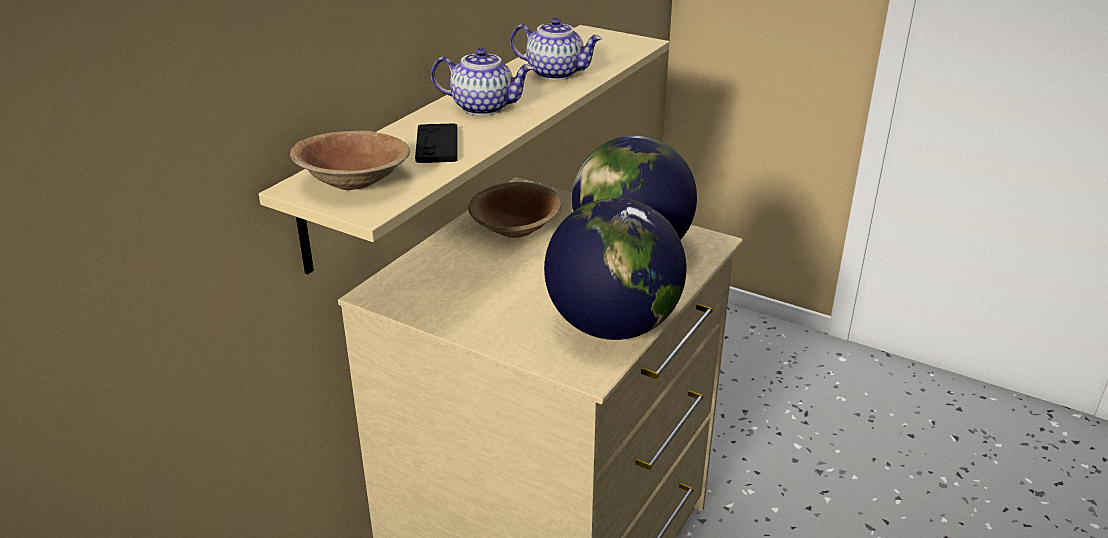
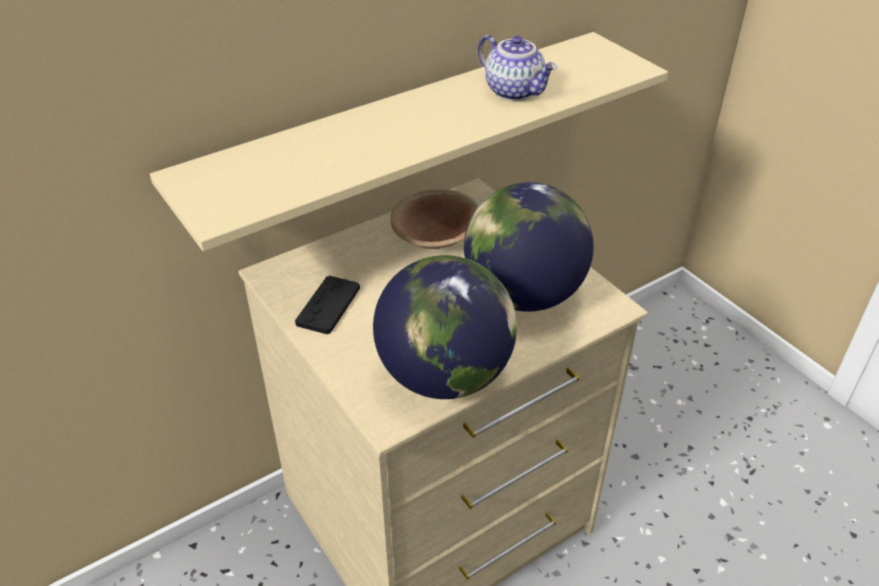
camera: 25 degrees right, 10 degrees up
brown bowl [290,130,410,190] -> none
black game controller [415,123,458,163] -> black game controller moved to [295,276,360,335]
teapot [431,48,534,116] -> none

